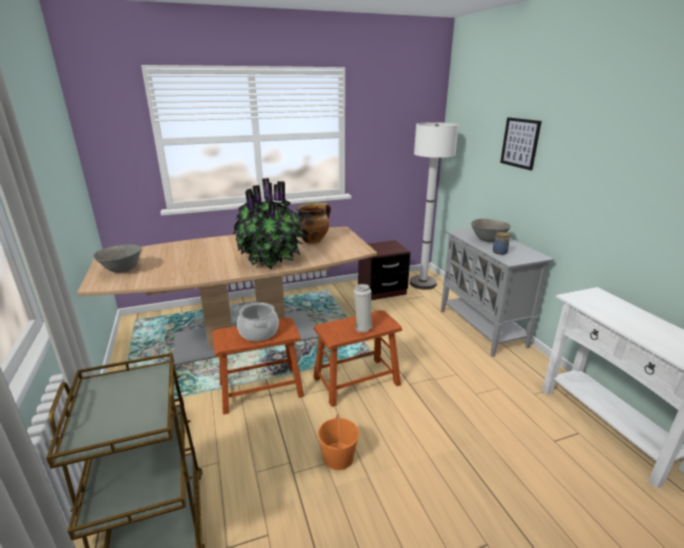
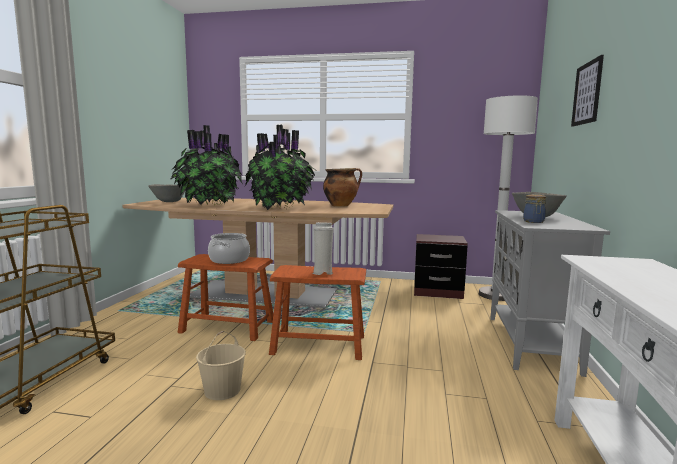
camera: 30 degrees right, 15 degrees down
orange bucket [318,414,359,470] -> beige bucket [196,331,246,400]
none -> potted plant [170,125,243,206]

